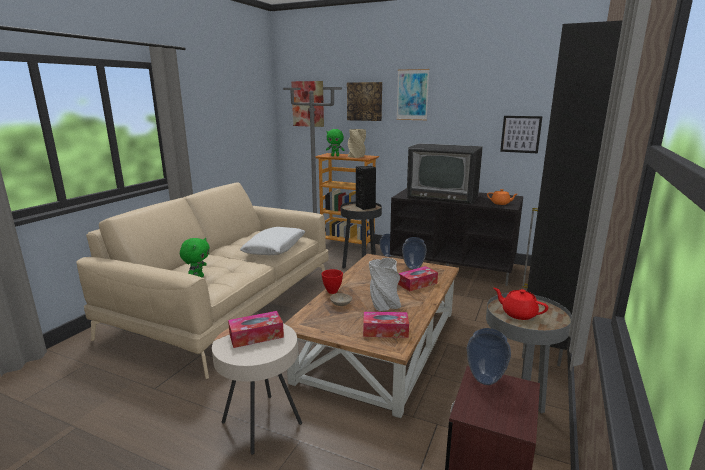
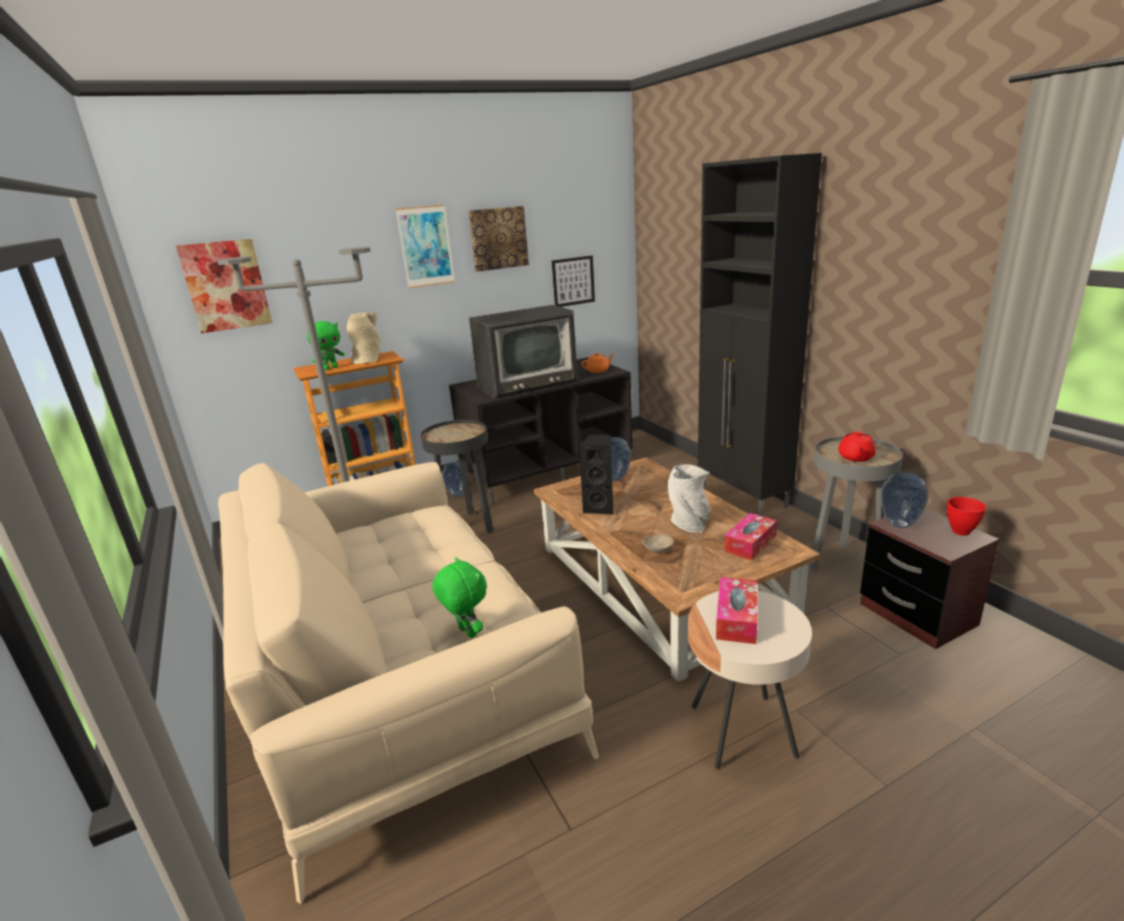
camera: 50 degrees left, 5 degrees up
white pillow [240,227,306,255] -> none
red bowl [322,269,343,294] -> red bowl moved to [947,497,987,536]
picture [347,82,382,121] -> picture moved to [468,206,529,272]
black speaker [356,166,376,210] -> black speaker moved to [579,434,614,515]
tissue box [398,266,438,291] -> none
red teapot [494,288,548,320] -> red teapot turned 60 degrees counterclockwise [838,432,876,462]

